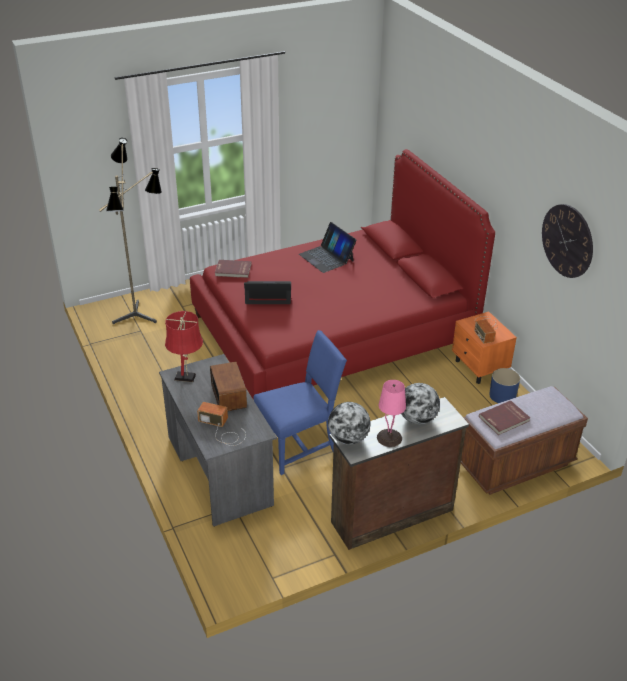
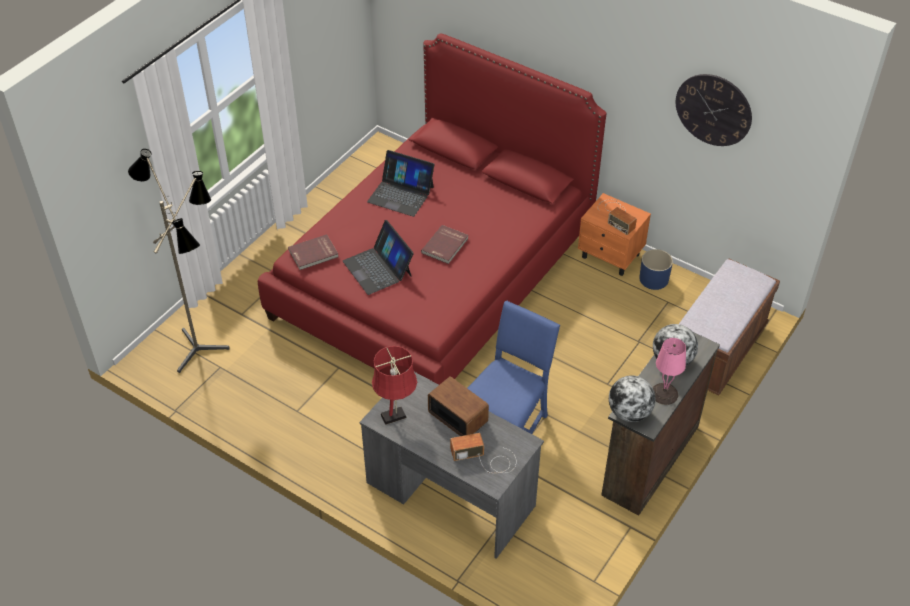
camera: 30 degrees left, 10 degrees up
laptop [244,281,291,304] -> laptop turned 90 degrees counterclockwise [343,220,414,295]
red book [479,400,530,435] -> red book moved to [421,225,469,264]

